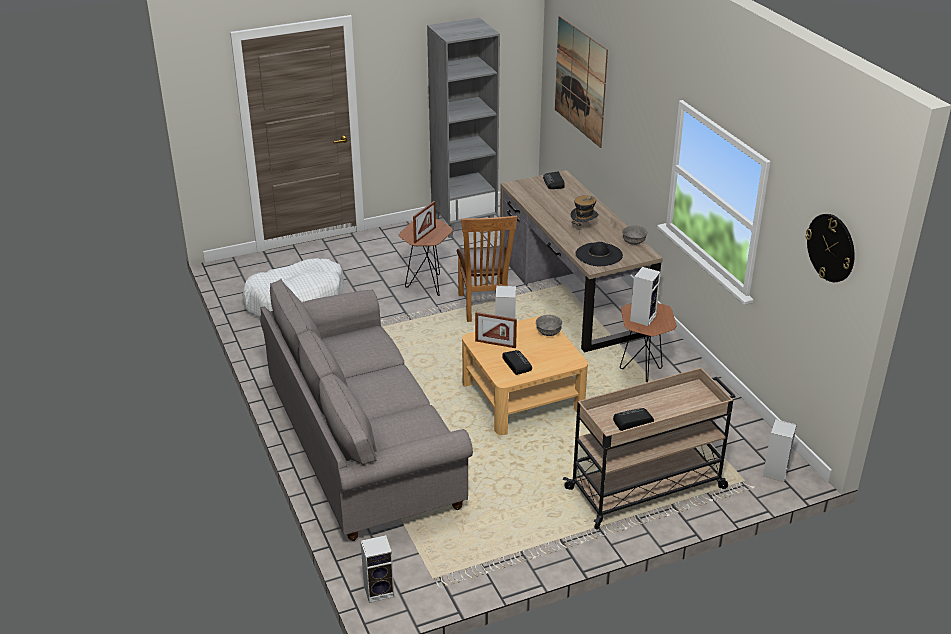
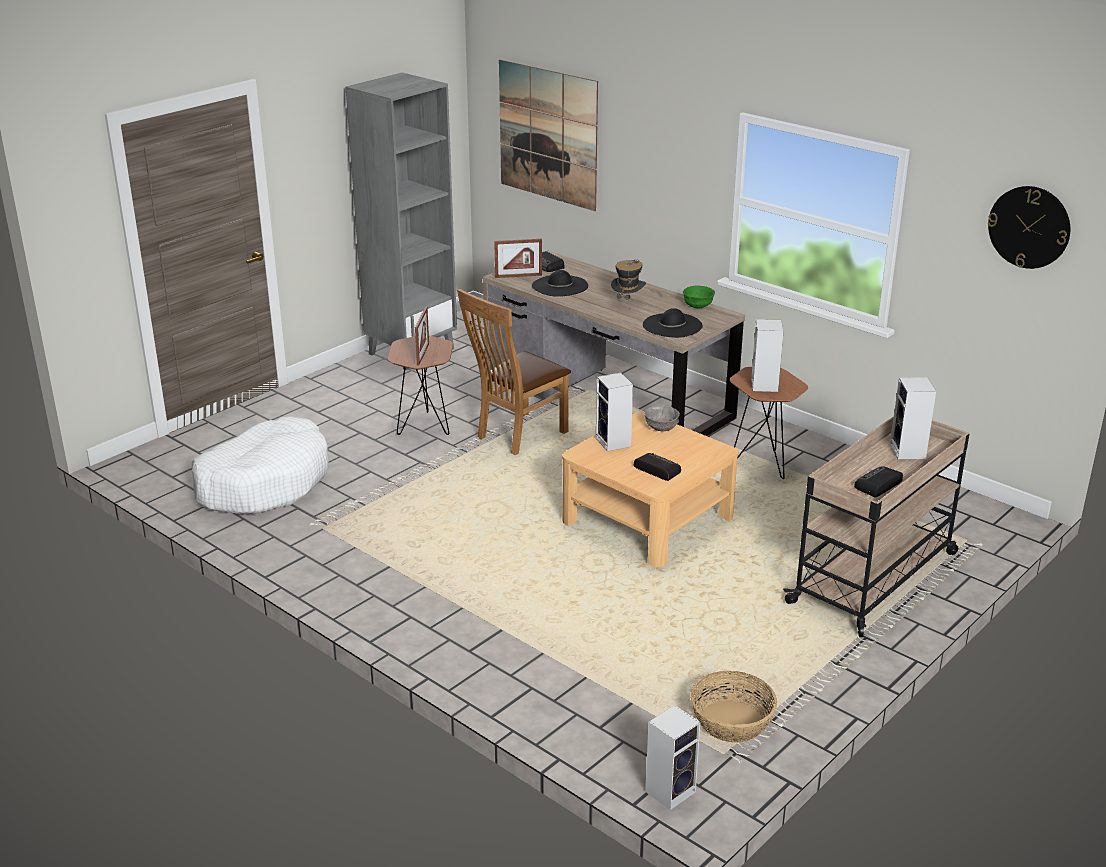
camera: 25 degrees left, 5 degrees down
grey sofa [260,279,473,541] -> none
brown chair [457,216,517,322] -> brown chair turned 75 degrees clockwise [457,289,571,455]
picture frame [475,312,517,348] -> picture frame moved to [494,239,542,278]
grey bowl [622,226,648,245] -> green bowl [683,286,715,308]
speaker [763,419,797,482] -> speaker moved to [890,377,936,459]
none -> black hat [532,270,588,297]
none -> basket [690,671,777,743]

